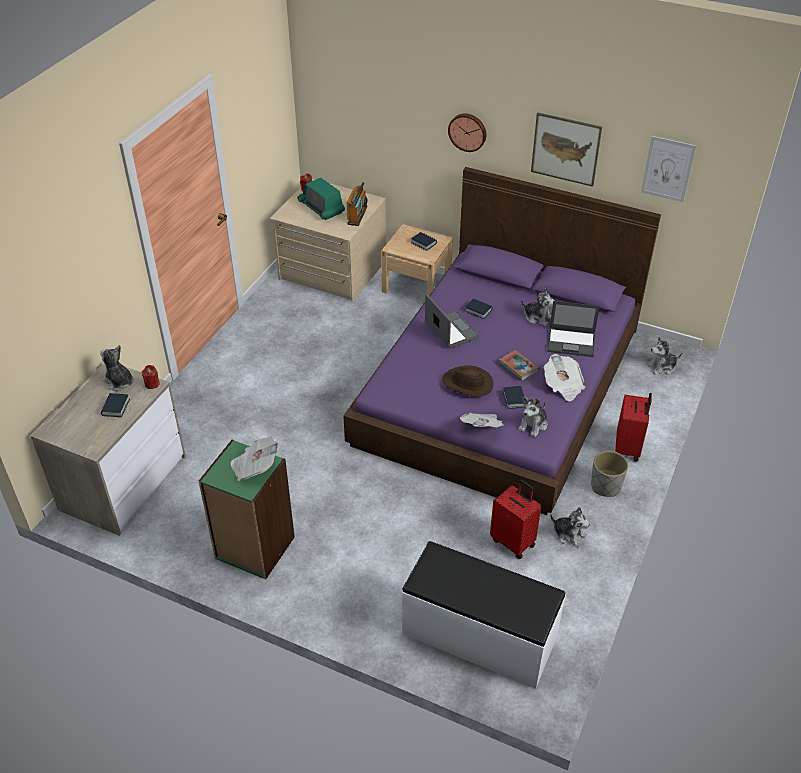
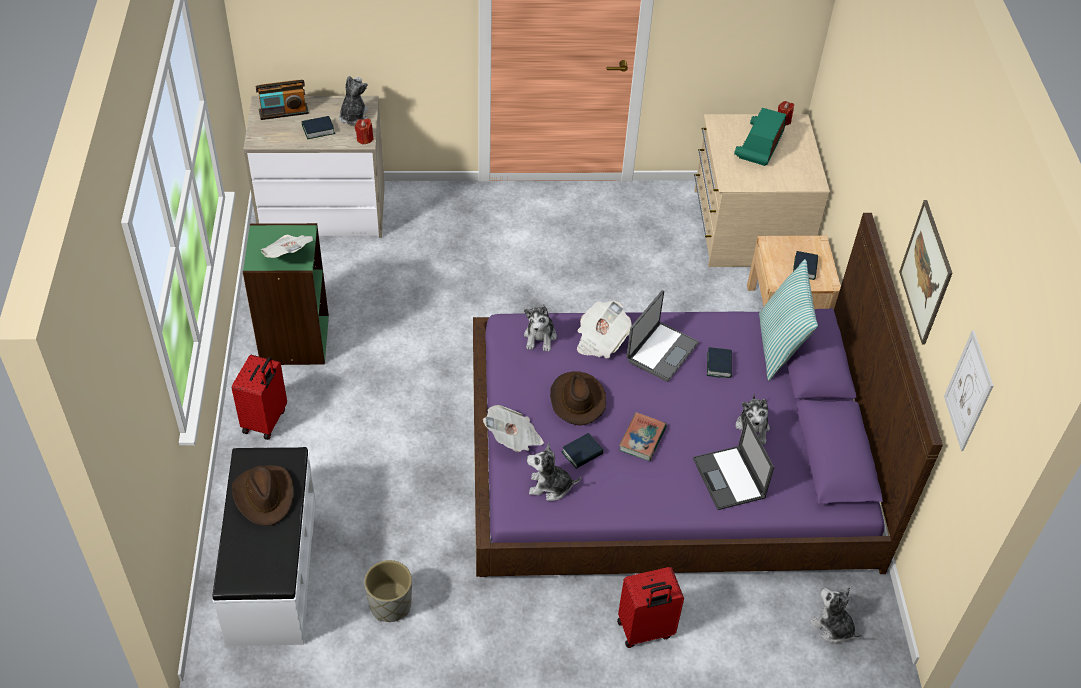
camera: 60 degrees right, 5 degrees up
radio [346,182,367,226] -> radio moved to [256,80,309,120]
wall clock [448,113,486,152] -> none
red suitcase [490,480,541,559] -> red suitcase moved to [232,354,287,440]
newspaper [544,354,585,402] -> newspaper moved to [577,301,632,358]
plush toy [550,507,590,547] -> plush toy moved to [524,304,557,352]
grey planter [591,451,628,497] -> grey planter moved to [364,560,412,622]
none -> brown hat [232,465,294,526]
none -> pillow [759,259,818,381]

